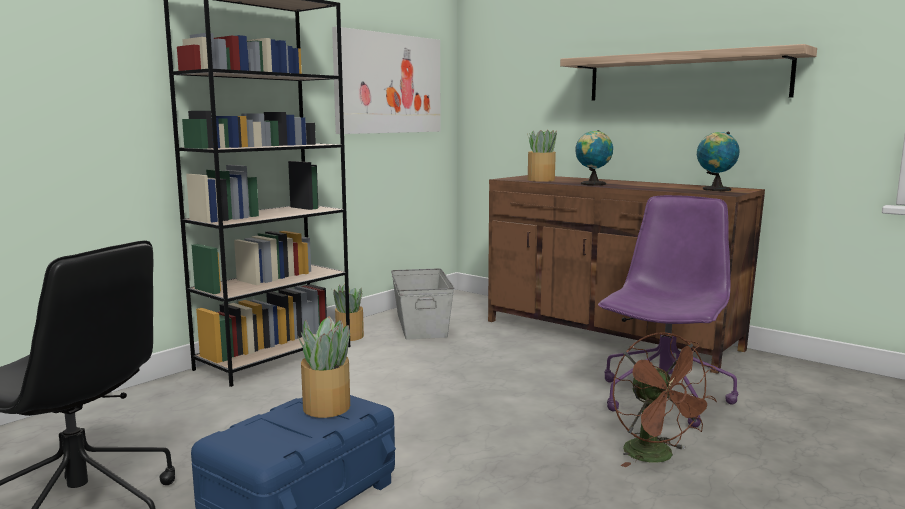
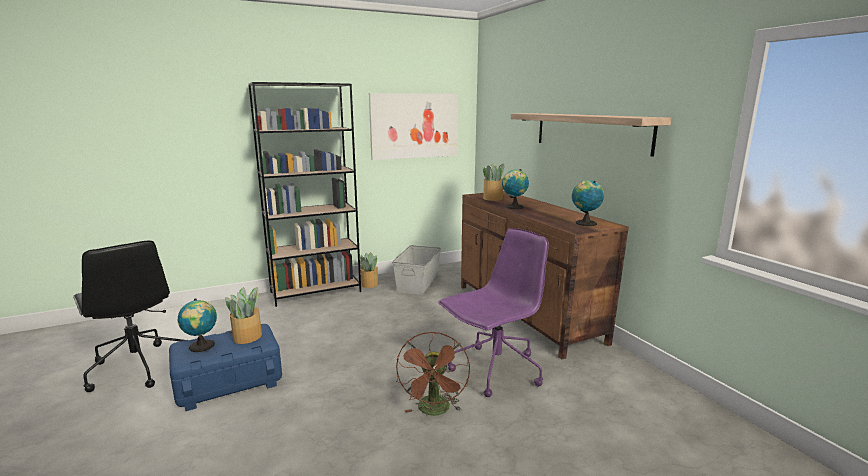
camera: 25 degrees right, 5 degrees up
none -> globe [178,298,217,352]

